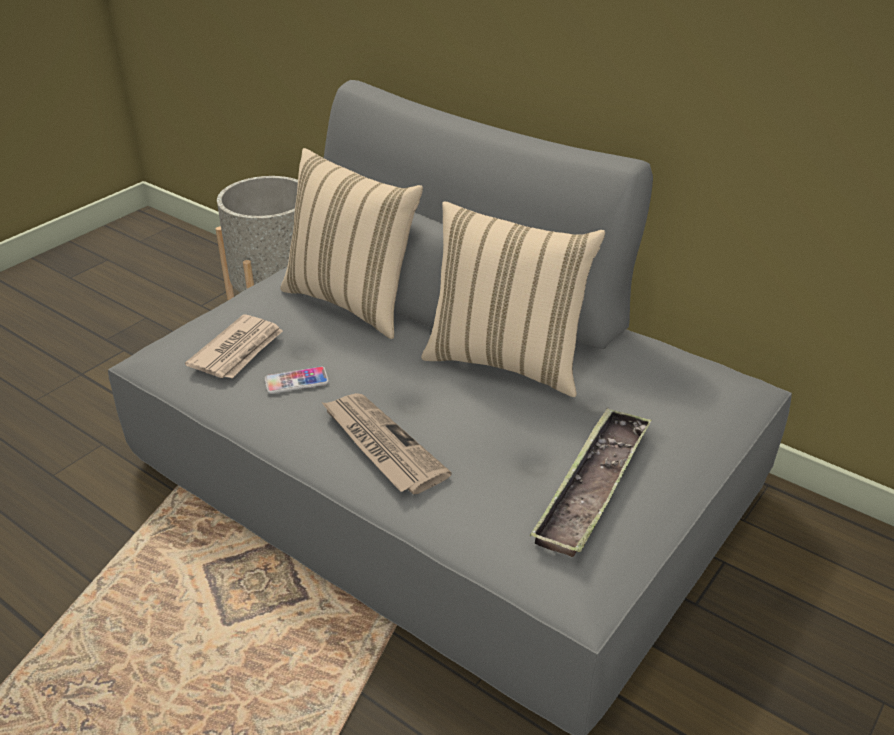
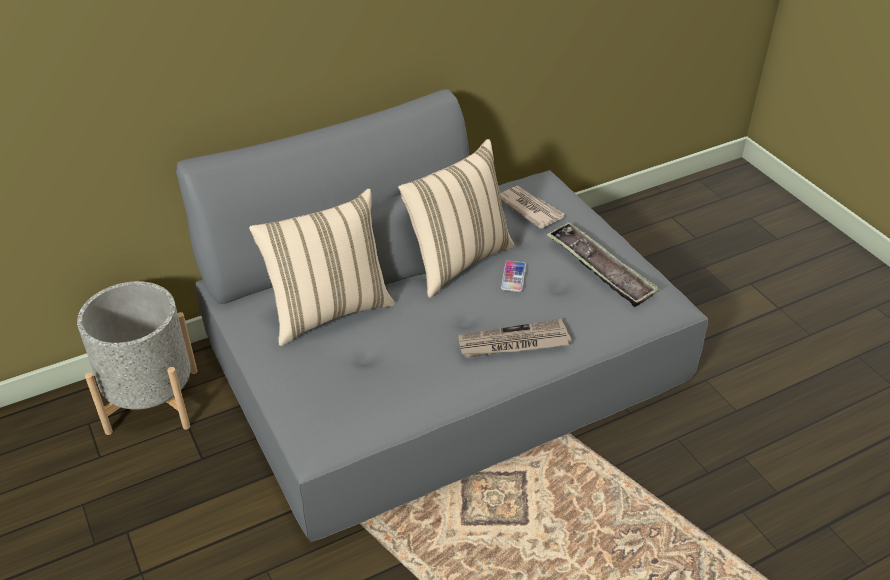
camera: 65 degrees left, 5 degrees up
newspaper [185,315,283,378] -> newspaper moved to [500,186,565,229]
phone [265,366,329,394] -> phone moved to [501,261,526,292]

